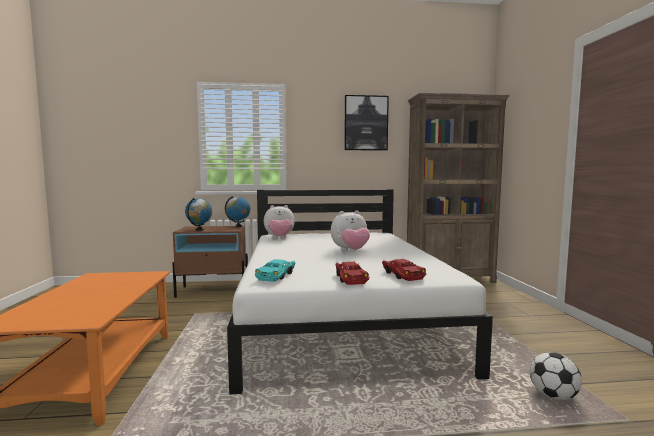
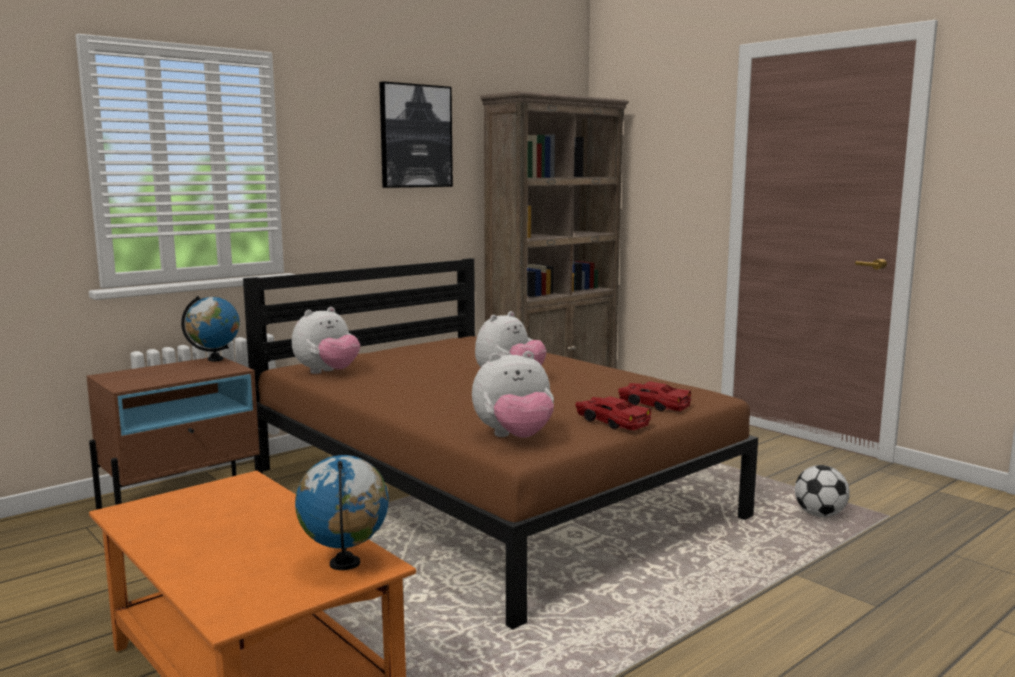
camera: 35 degrees left, 5 degrees up
globe [185,198,212,231] -> globe moved to [295,455,389,570]
white bed [227,189,493,395] -> brown bed [243,258,758,630]
turquoise toy car [255,259,295,282] -> plush toy [472,351,554,438]

